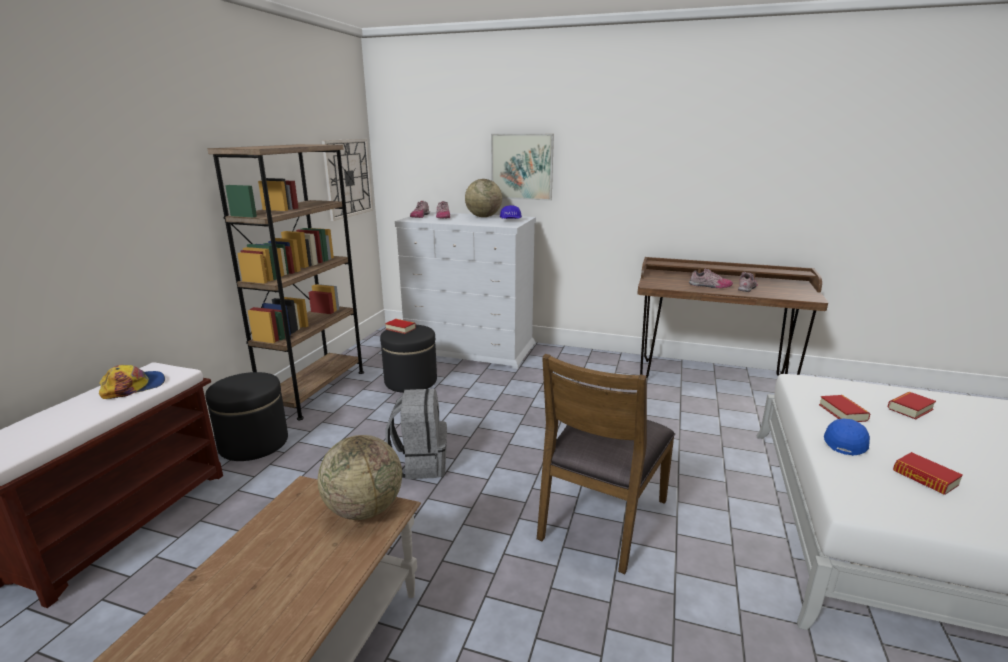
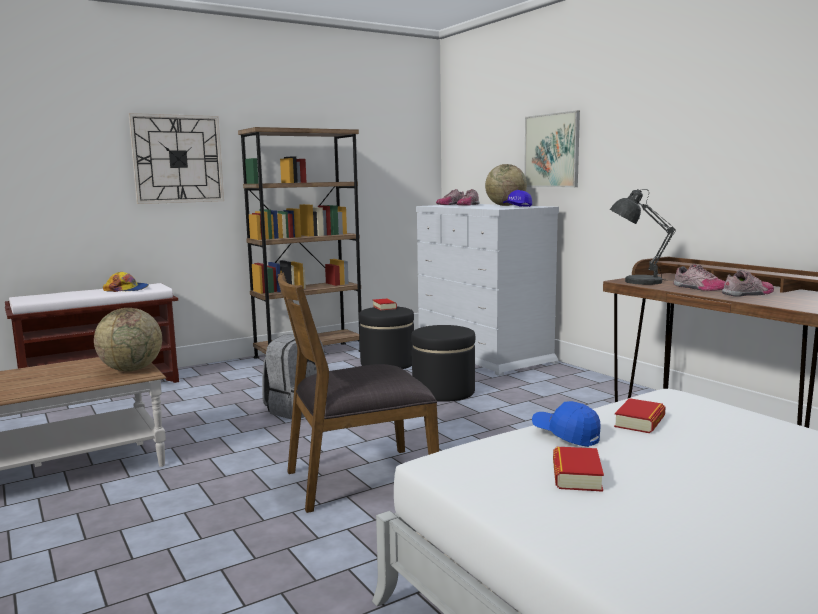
camera: 40 degrees right, 10 degrees down
black ottoman [205,372,288,461] -> black ottoman moved to [411,325,475,402]
wall clock [322,139,373,221] -> wall clock moved to [129,113,224,204]
blue cap [824,419,870,456] -> blue cap turned 120 degrees counterclockwise [532,401,601,447]
book [888,392,936,419] -> none
none -> grey table lamp [610,189,676,285]

